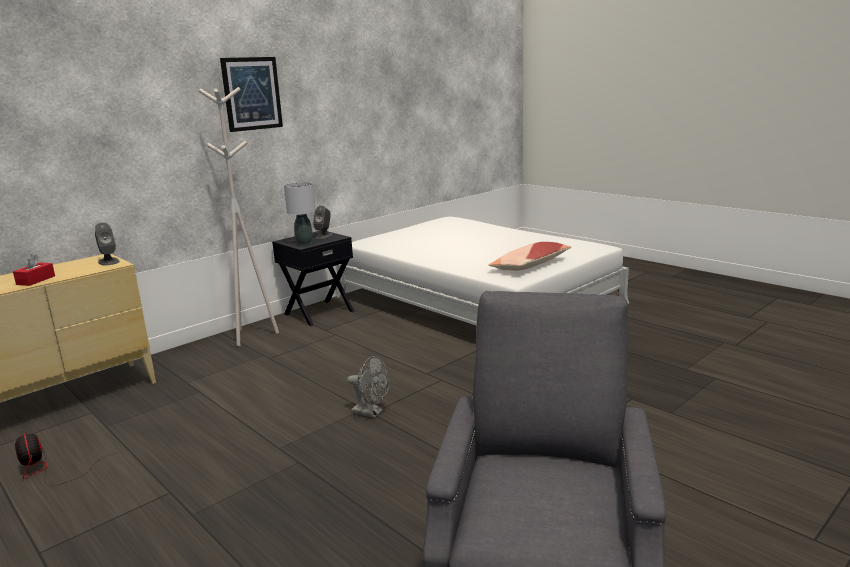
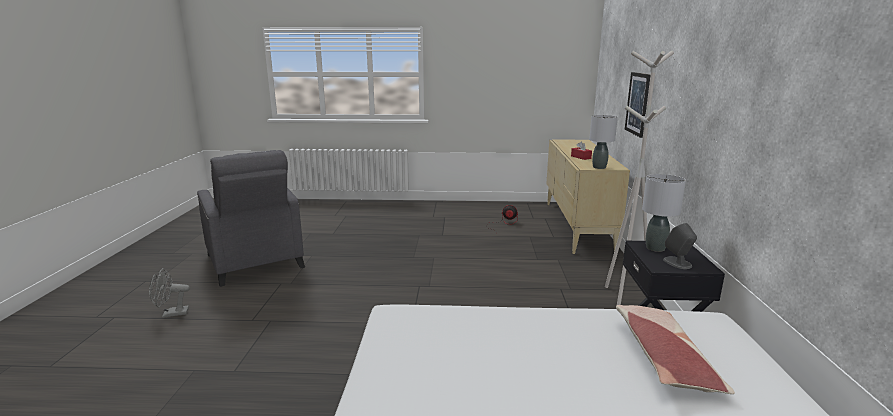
camera: 135 degrees right, 0 degrees up
grey speaker [95,223,120,266] -> grey table lamp [589,115,618,169]
picture [220,57,283,132] -> picture moved to [625,72,650,138]
grey fan [347,356,390,418] -> grey fan moved to [149,268,190,318]
pillow [488,242,571,271] -> pillow moved to [616,305,735,394]

